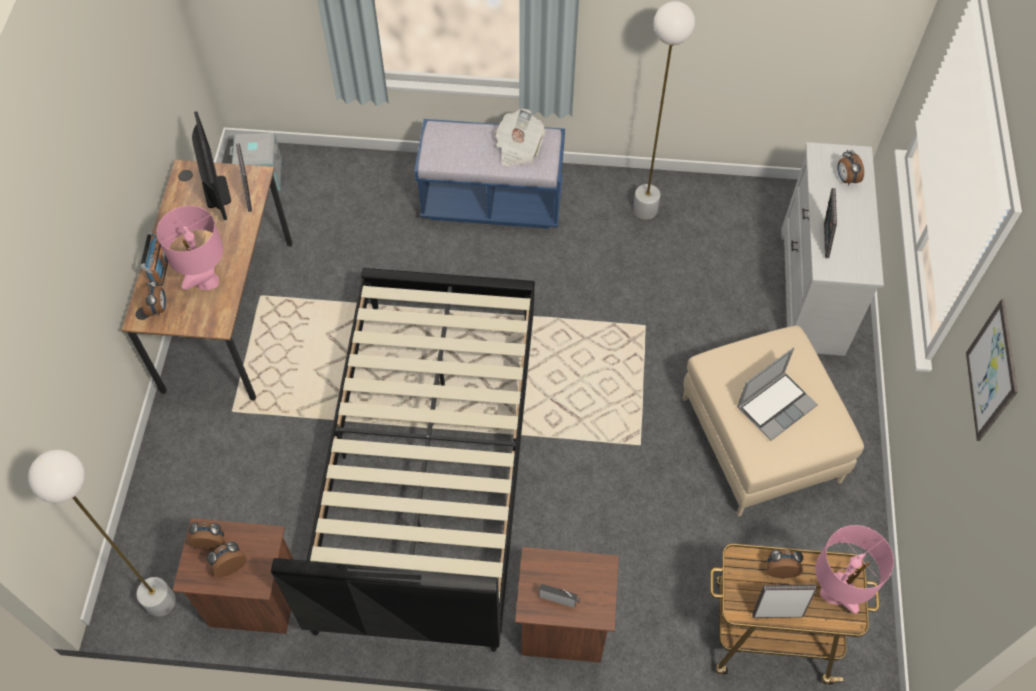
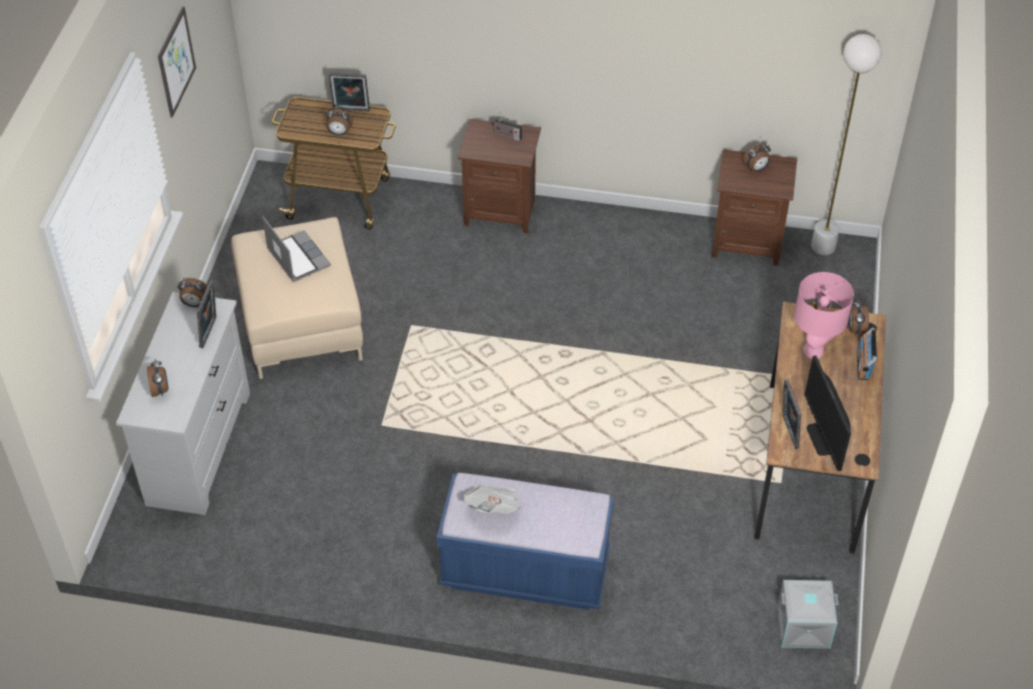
camera: 175 degrees left, 10 degrees down
alarm clock [189,523,225,551] -> alarm clock moved to [178,278,207,307]
black bed [271,268,535,652] -> none
white floor lamp [633,1,695,220] -> none
laptop [737,348,818,441] -> laptop turned 90 degrees clockwise [262,216,331,282]
pink table lamp [816,525,894,613] -> none

